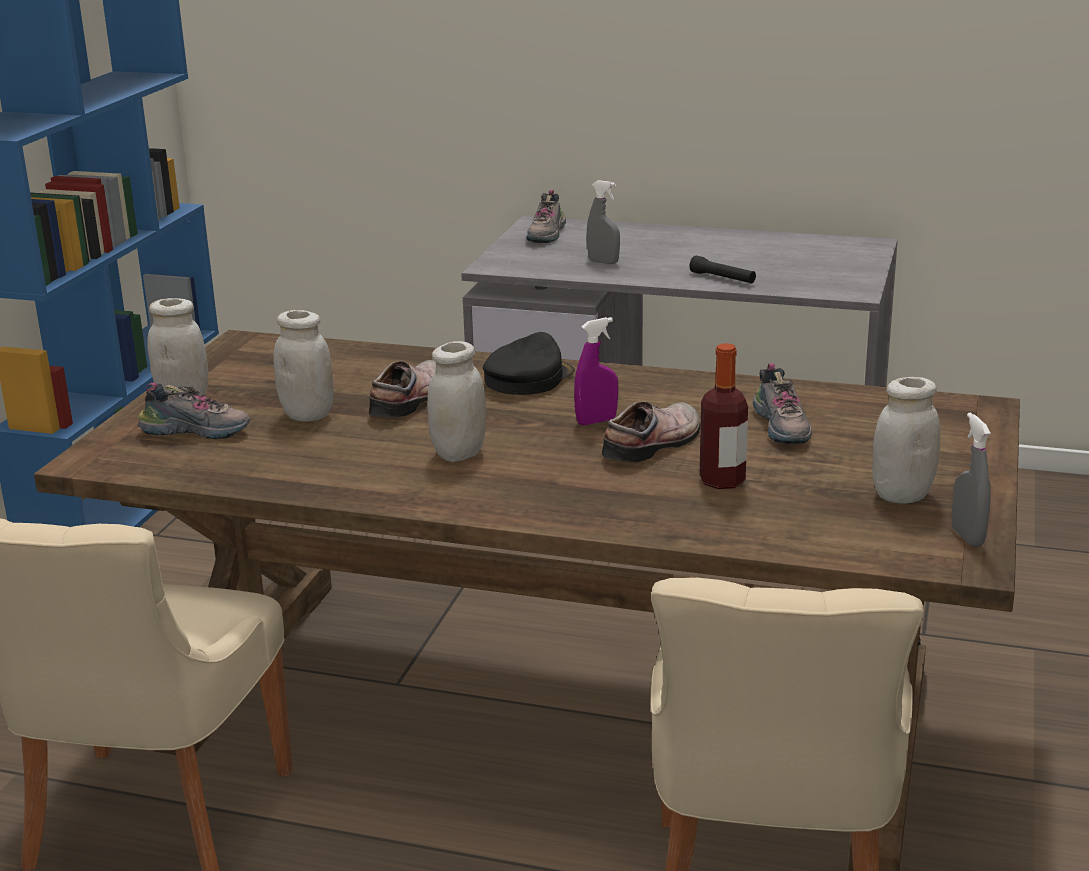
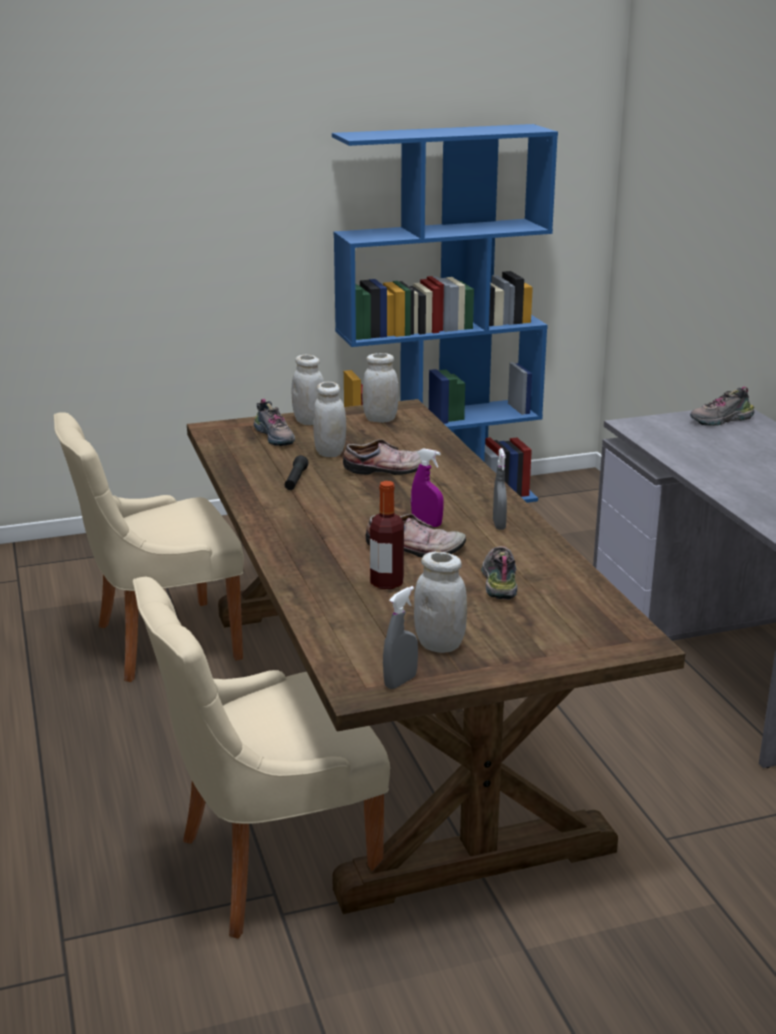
camera: 55 degrees right, 0 degrees up
white jar [427,341,486,462] -> white jar moved to [362,353,399,423]
black cap [483,332,575,395] -> none
grey spray bottle [586,180,620,264] -> grey spray bottle moved to [493,448,507,530]
black flashlight [690,256,756,283] -> black flashlight moved to [285,455,308,490]
shoe [752,363,812,445] -> shoe turned 135 degrees clockwise [481,546,517,600]

